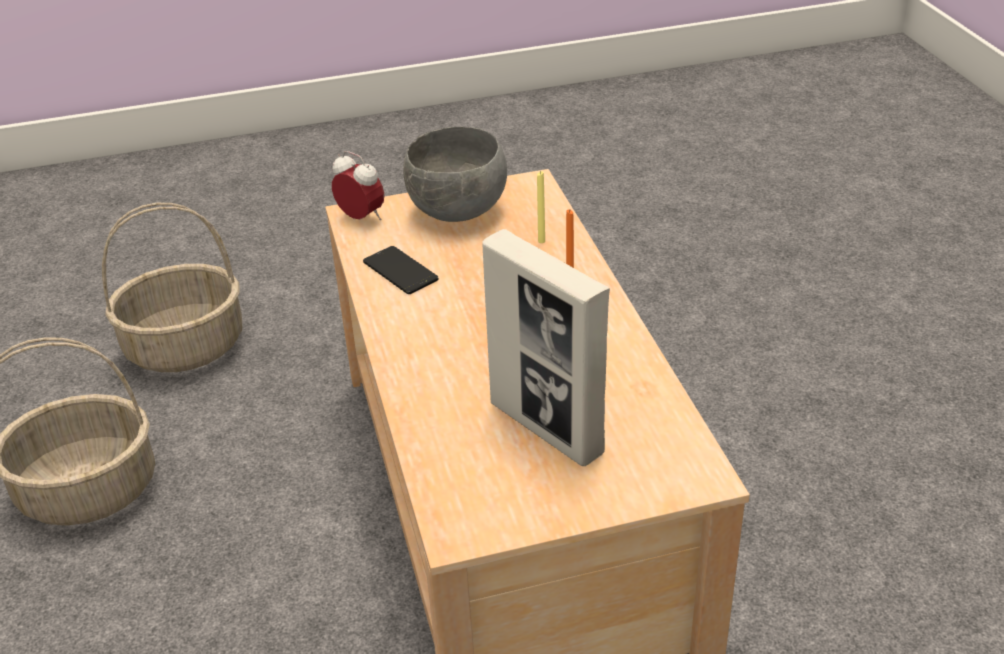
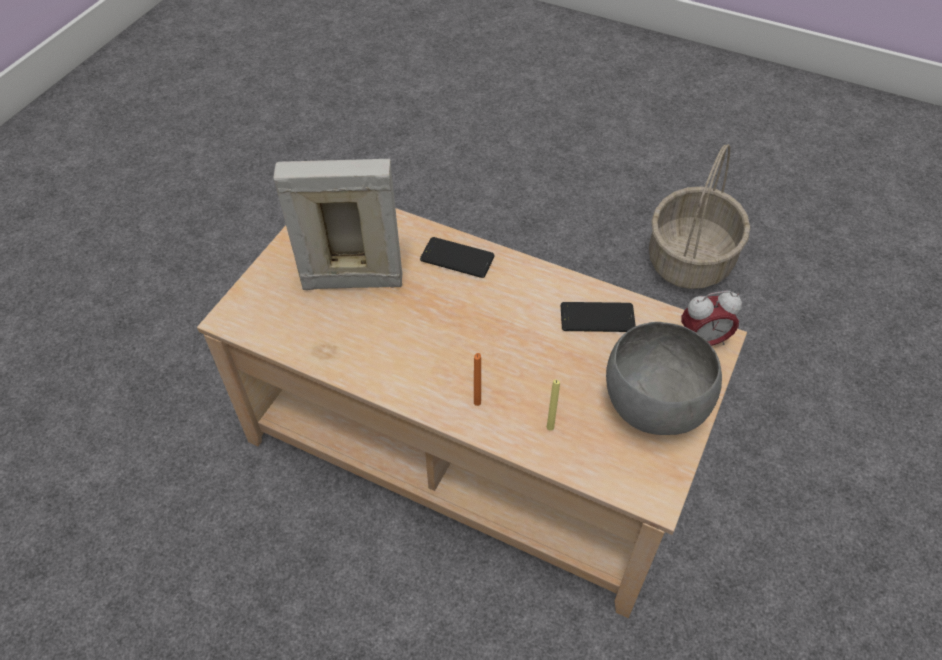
camera: 130 degrees right, 15 degrees up
basket [102,203,242,372] -> none
none -> phone [420,237,494,278]

